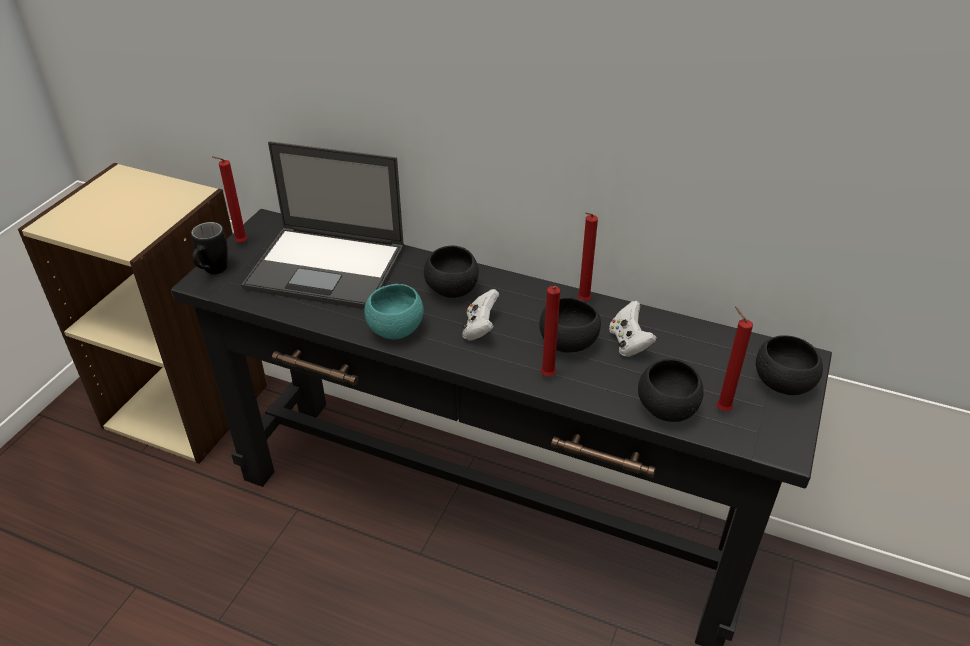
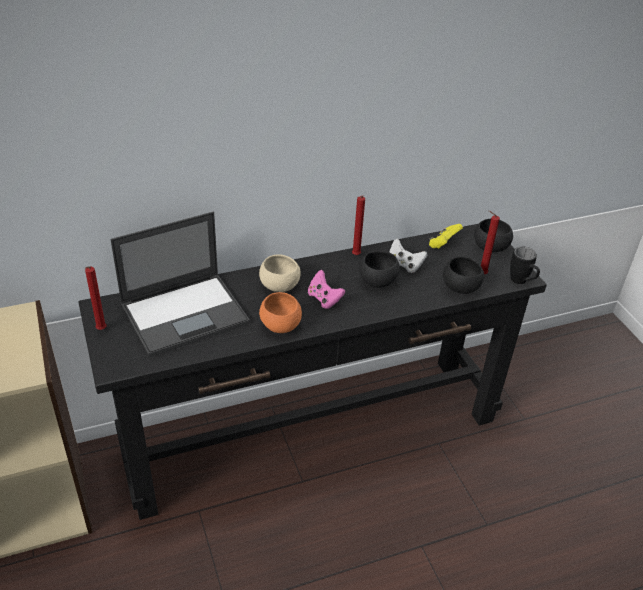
camera: 45 degrees left, 0 degrees up
black mug [191,222,228,274] -> black mug moved to [510,246,540,284]
turquoise bowl [364,284,424,339] -> orange bowl [259,292,302,333]
black bowl [424,245,479,298] -> beige bowl [259,254,301,292]
white game controller [461,289,499,341] -> pink game controller [308,270,345,309]
red candle [541,286,560,376] -> none
none -> yellow game controller [429,224,463,249]

